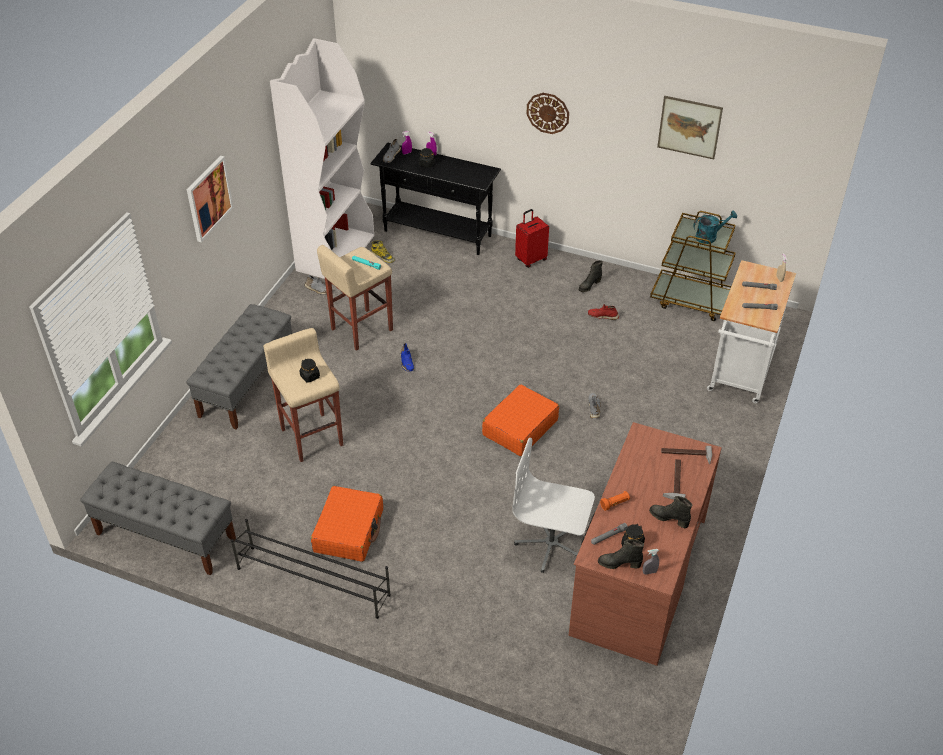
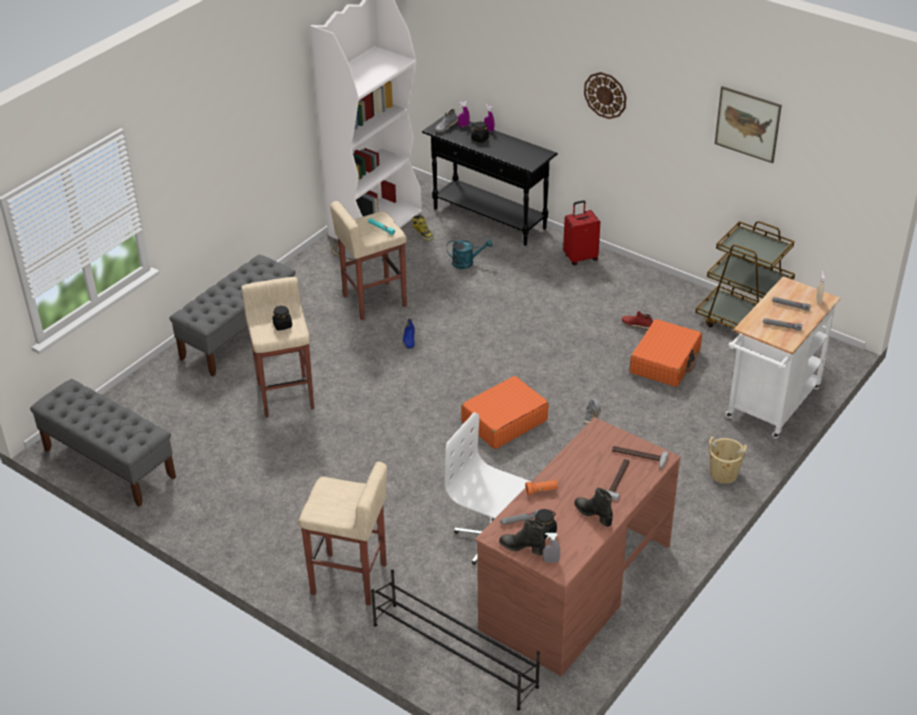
camera: 15 degrees right, 5 degrees down
picture [187,156,233,242] -> none
black shoe rack [231,519,391,619] -> black shoe rack moved to [371,569,540,711]
orange suitcase [311,486,383,562] -> orange suitcase moved to [630,319,702,387]
black boot [579,260,603,292] -> none
turquoise watering can [693,210,737,244] -> turquoise watering can moved to [446,239,493,269]
none -> beige stool [298,462,387,605]
none -> beige bucket [708,436,747,484]

